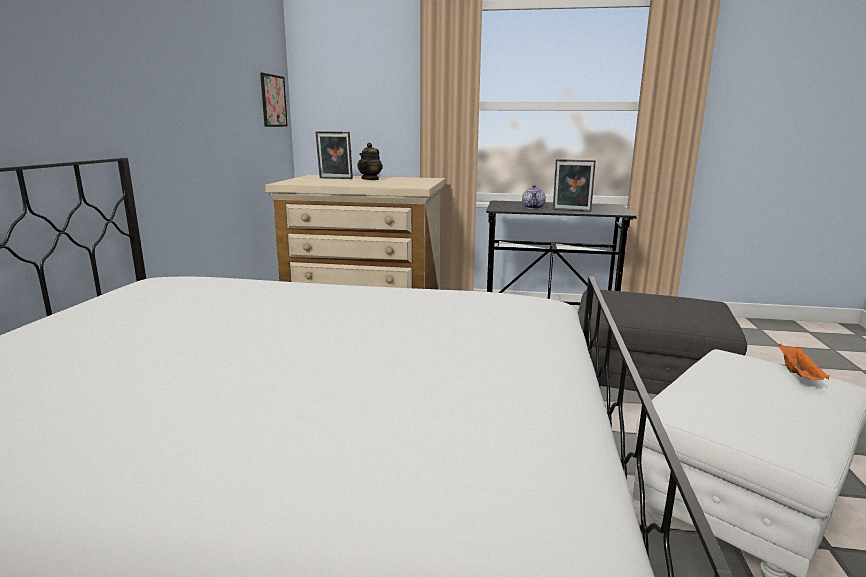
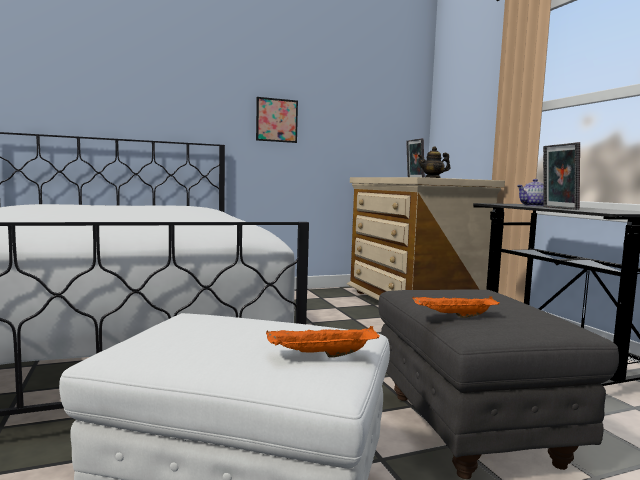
camera: 60 degrees right, 10 degrees down
picture [260,73,288,127] -> picture moved to [256,97,298,143]
none -> orange tray [412,296,500,318]

